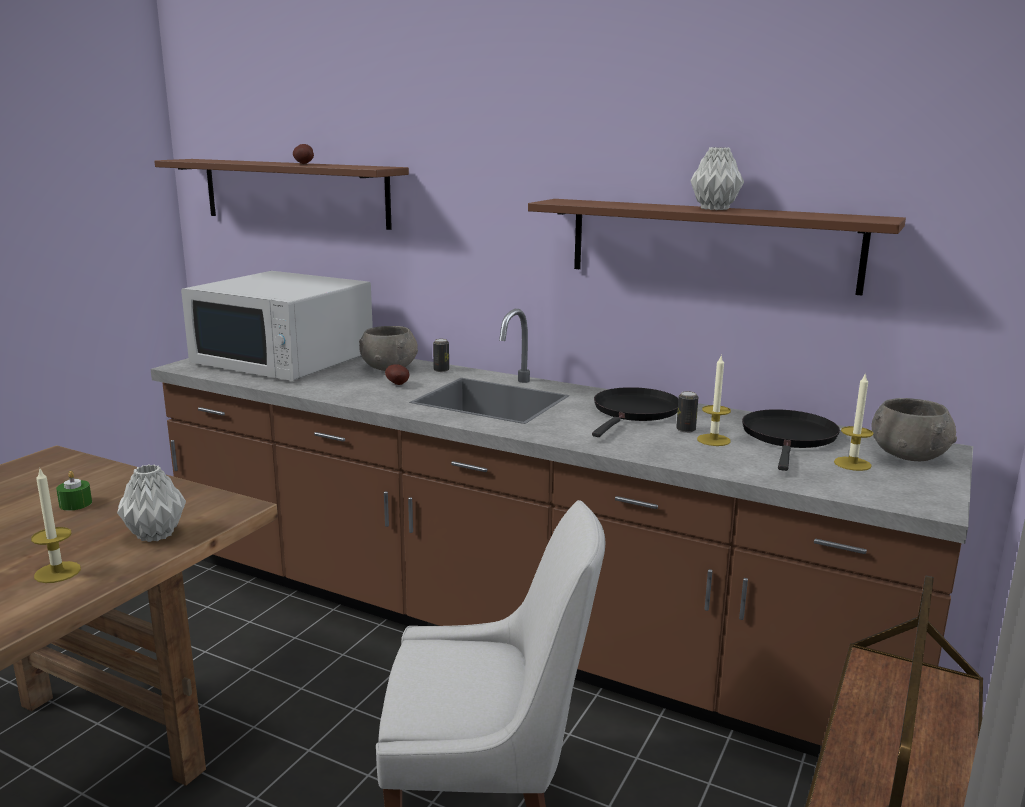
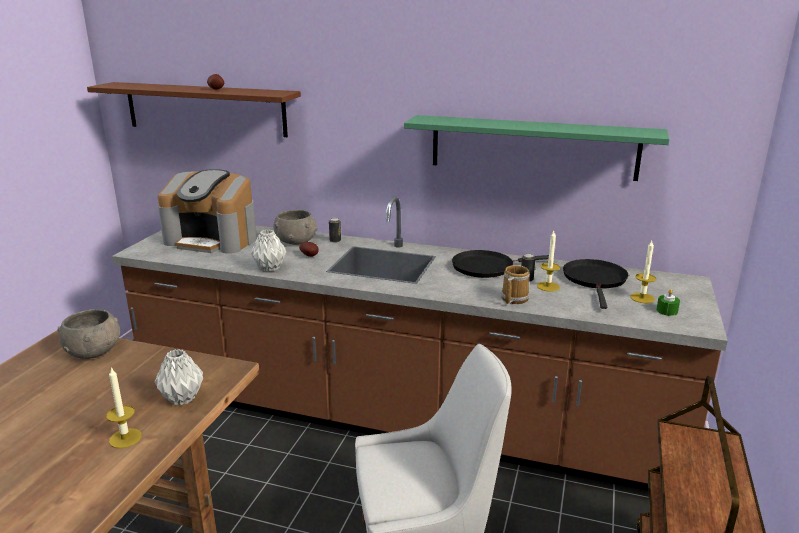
camera: 10 degrees left, 5 degrees up
green candle [56,471,92,511] -> green candle moved to [656,289,680,316]
white microwave [181,271,373,381] -> coffee machine [158,169,257,254]
brown shelf [528,199,906,296] -> green shelf [404,115,670,181]
black frying pan [592,387,678,437] -> black frying pan turned 120 degrees counterclockwise [452,250,549,278]
grey vase [691,147,744,210] -> grey vase moved to [251,230,286,272]
grey bowl [871,398,957,461] -> grey bowl moved to [58,309,120,359]
none -> mug [501,265,530,304]

